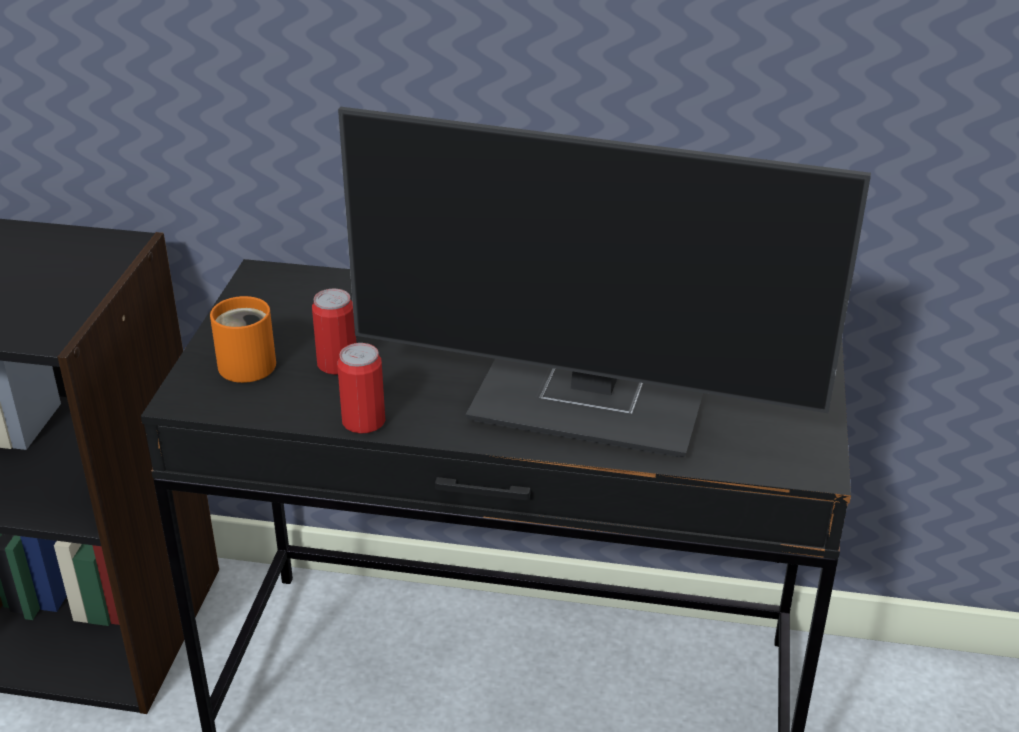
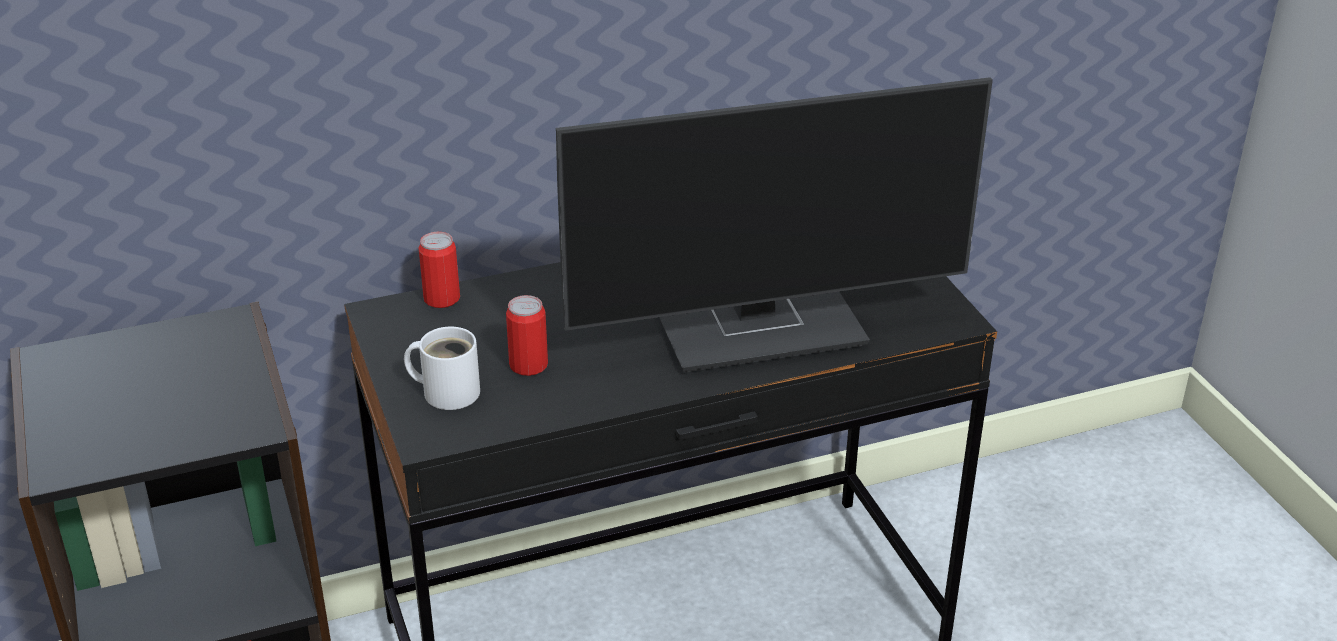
camera: 30 degrees left, 0 degrees up
orange mug [210,296,276,383] -> white mug [404,327,480,410]
can [337,343,385,434] -> can moved to [419,232,460,308]

